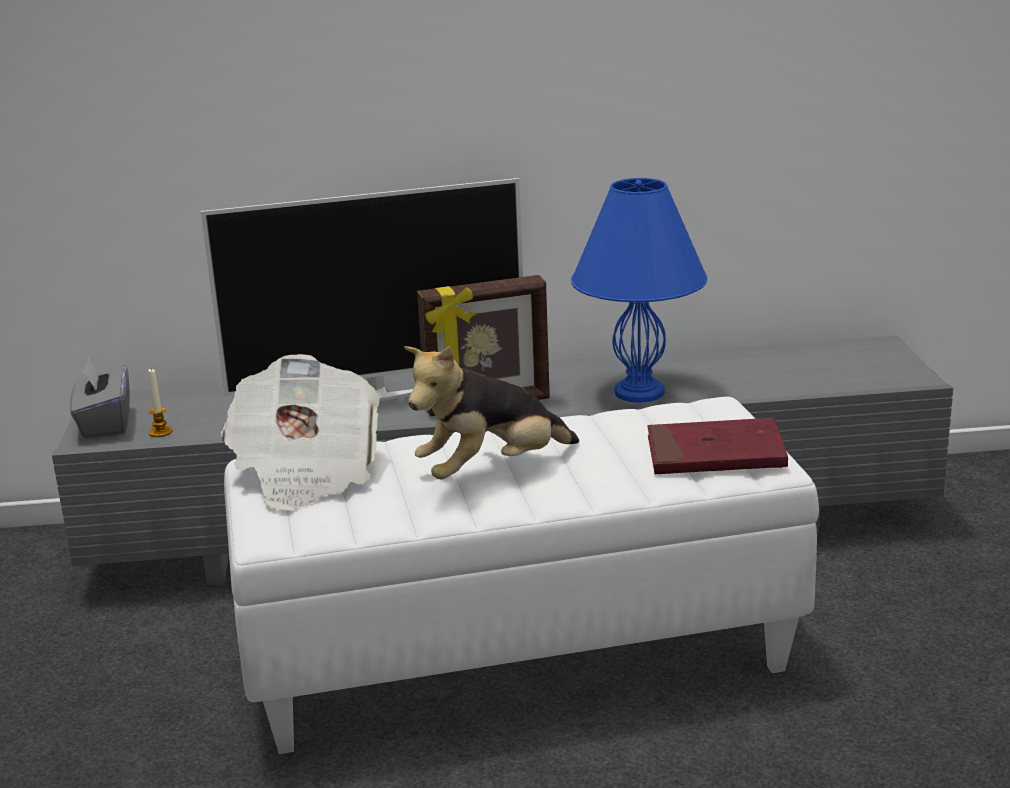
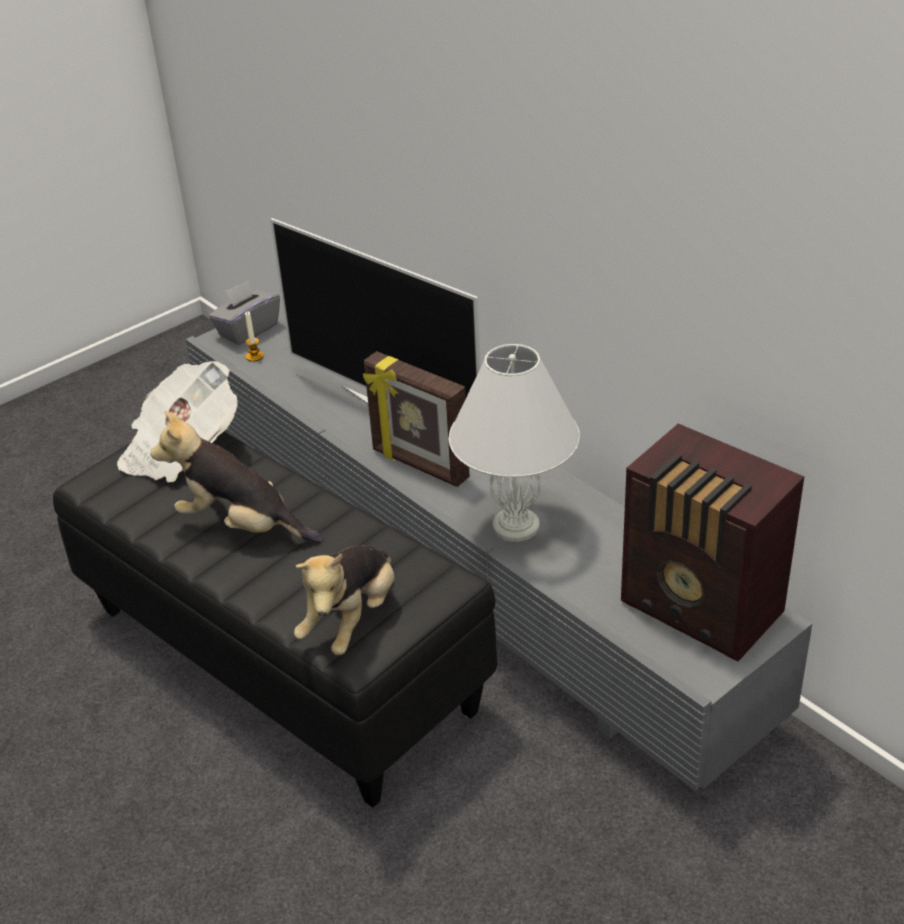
camera: 55 degrees right, 15 degrees up
white ottoman [224,397,819,754] -> black ottoman [53,432,497,807]
blue table lamp [571,178,707,403] -> white table lamp [449,344,580,542]
red book [648,418,788,474] -> plush toy [294,545,395,655]
none -> radio [621,424,804,662]

